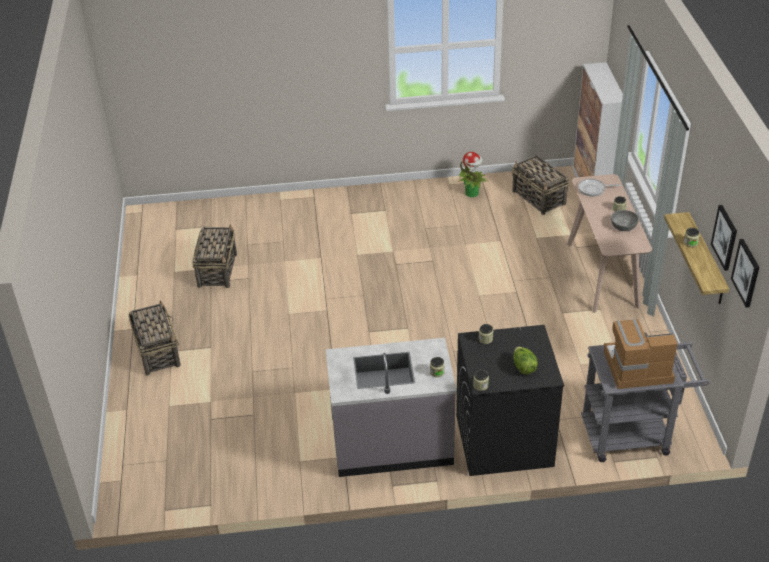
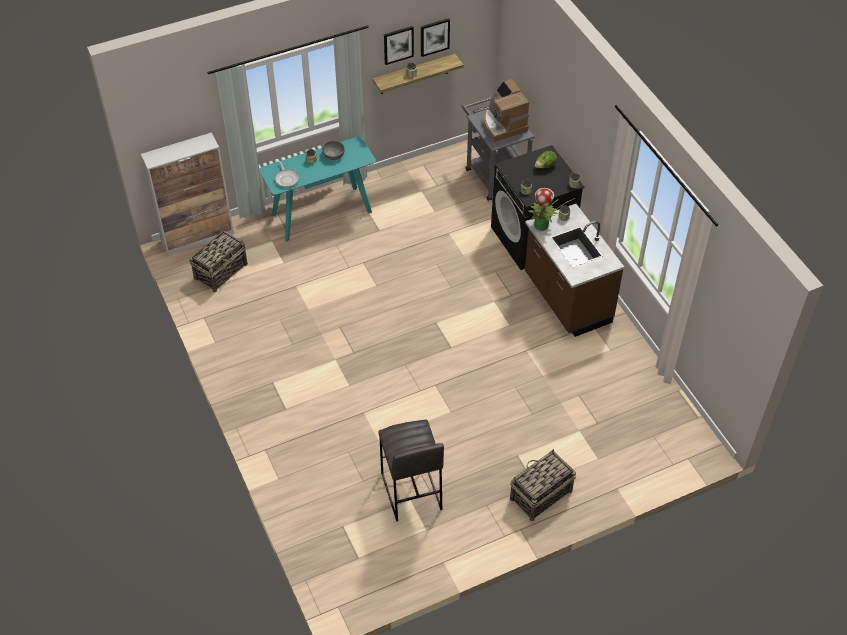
camera: 110 degrees left, 10 degrees up
basket [192,224,237,288] -> grey stool [378,419,444,522]
grey counter [325,338,457,477] -> brown counter [525,204,624,337]
potted plant [458,152,488,197] -> potted plant moved to [529,188,558,231]
beige console table [567,174,652,313] -> turquoise console table [259,137,376,241]
picture [731,239,759,308] -> picture moved to [384,26,414,65]

